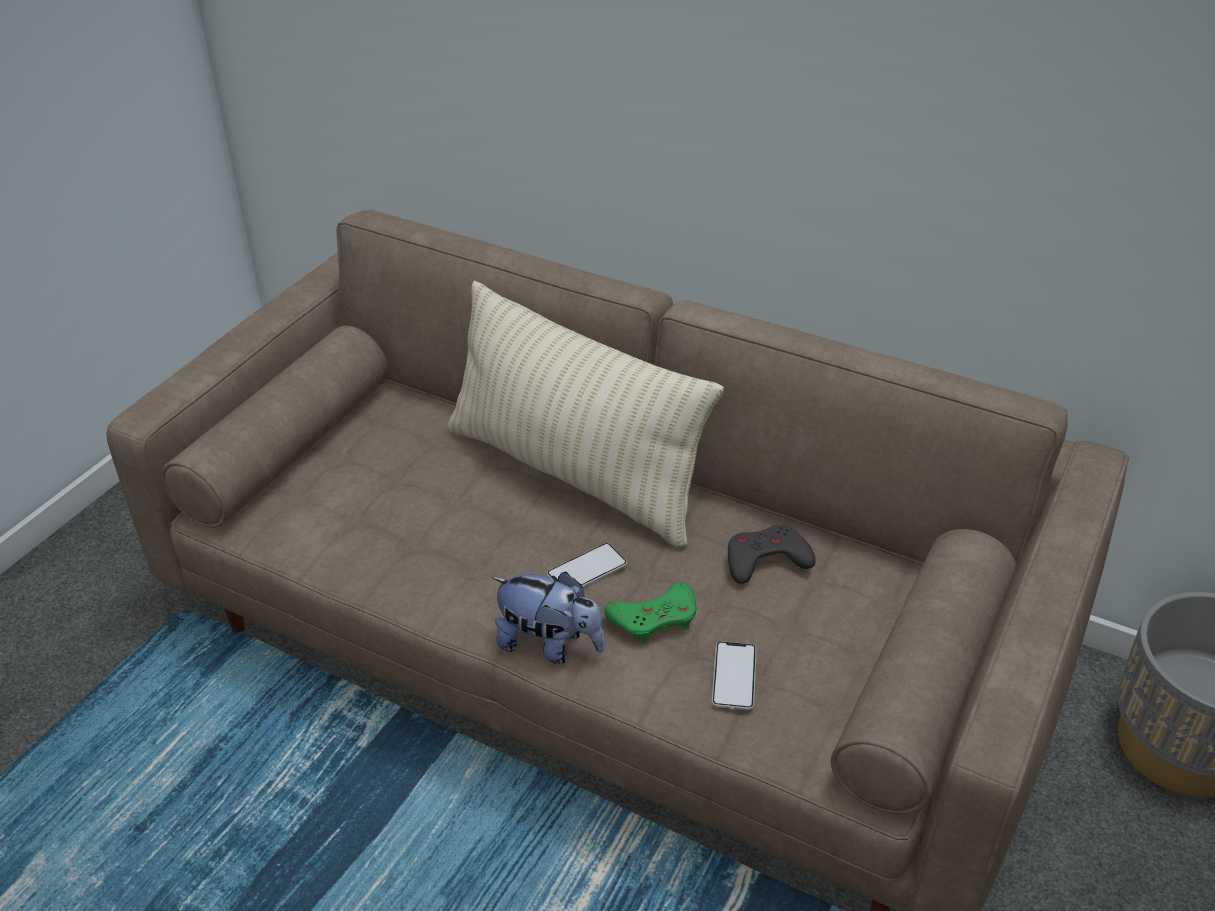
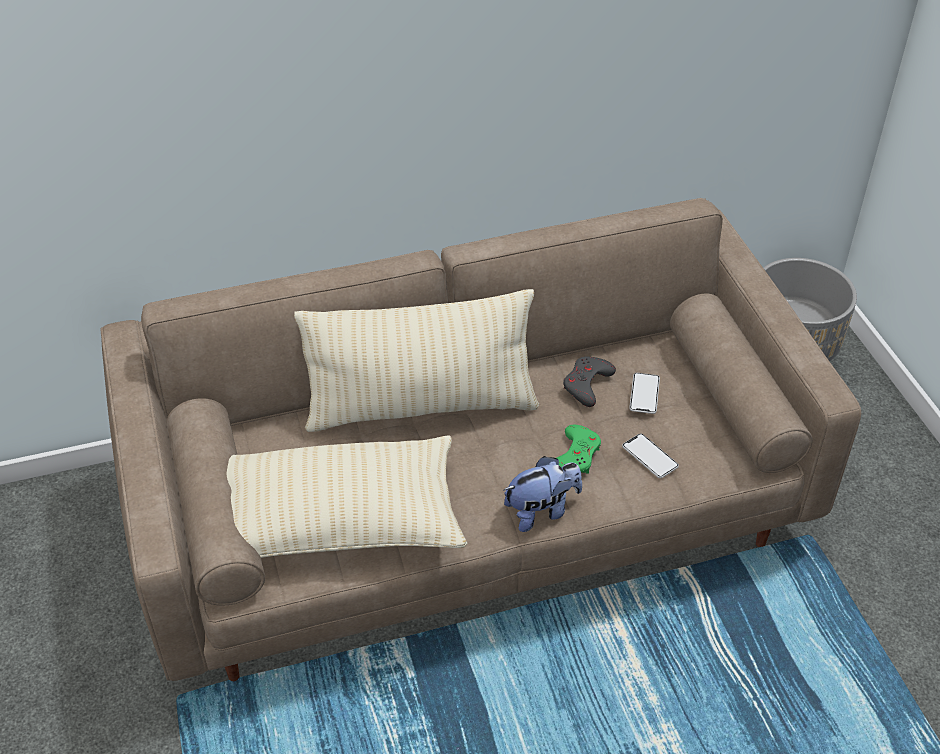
camera: 45 degrees left, 5 degrees up
phone [547,543,627,587] -> phone moved to [629,373,660,414]
none -> beige pillow [227,435,467,558]

